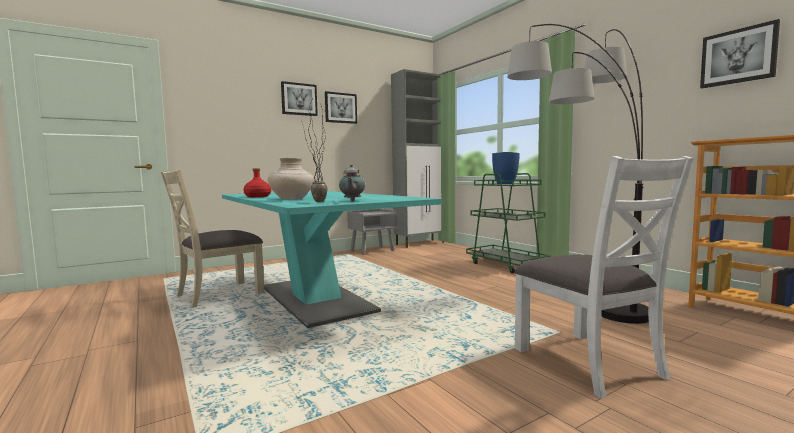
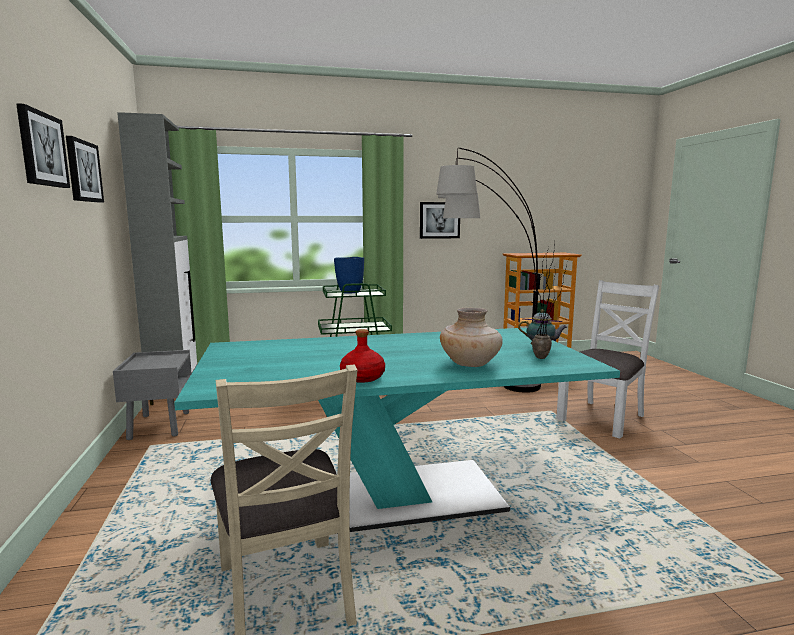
camera: 70 degrees left, 5 degrees up
white chair [515,156,694,399] -> white chair turned 45 degrees counterclockwise [556,280,659,438]
picture [700,19,780,88] -> picture moved to [420,202,460,239]

